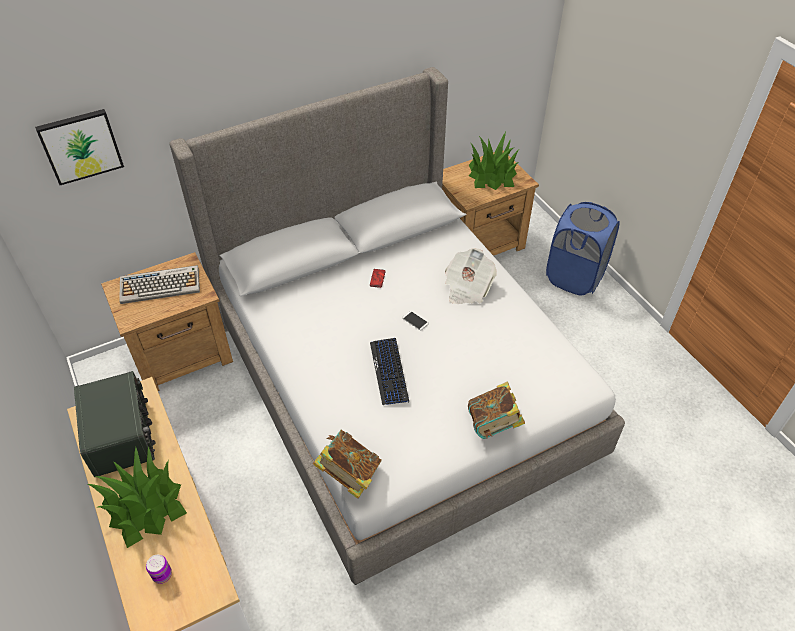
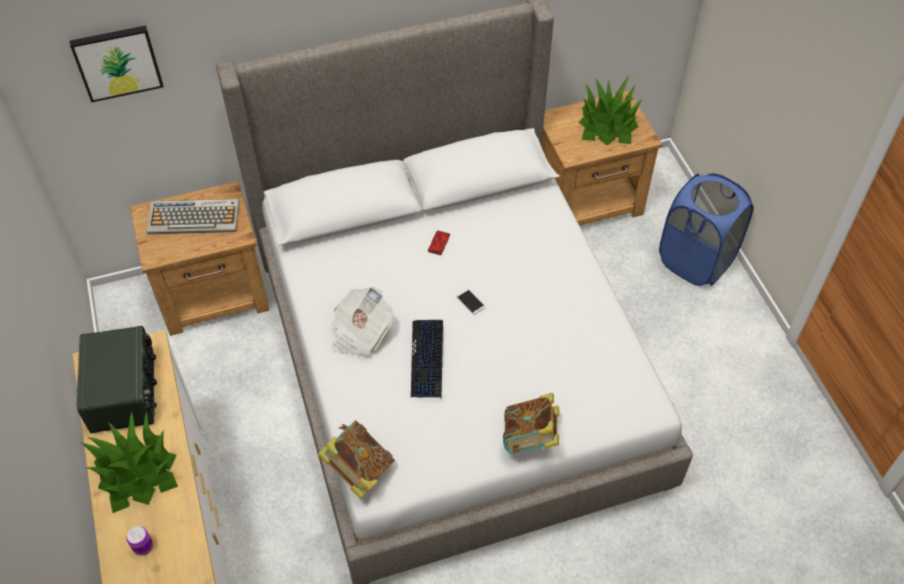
camera: 10 degrees right, 5 degrees up
newspaper [445,248,497,304] -> newspaper moved to [332,287,393,357]

